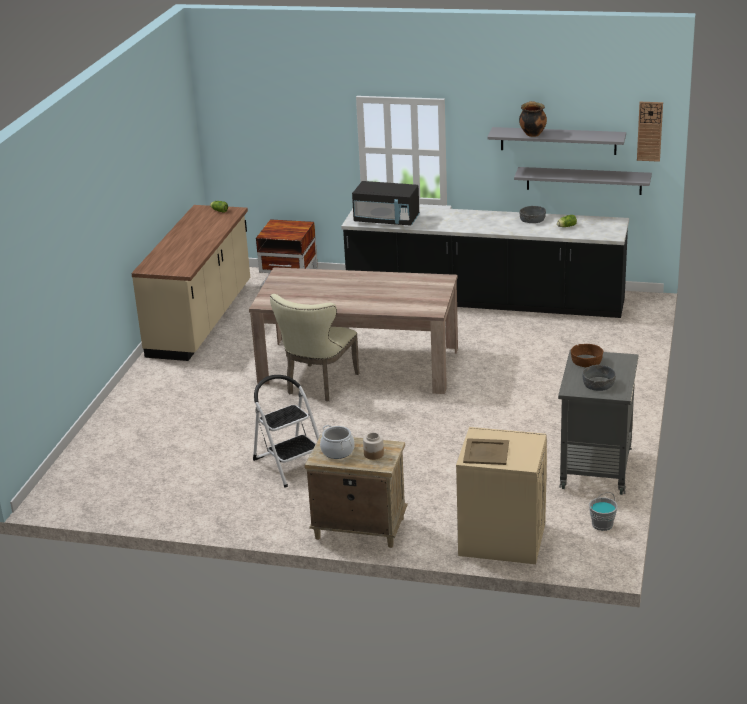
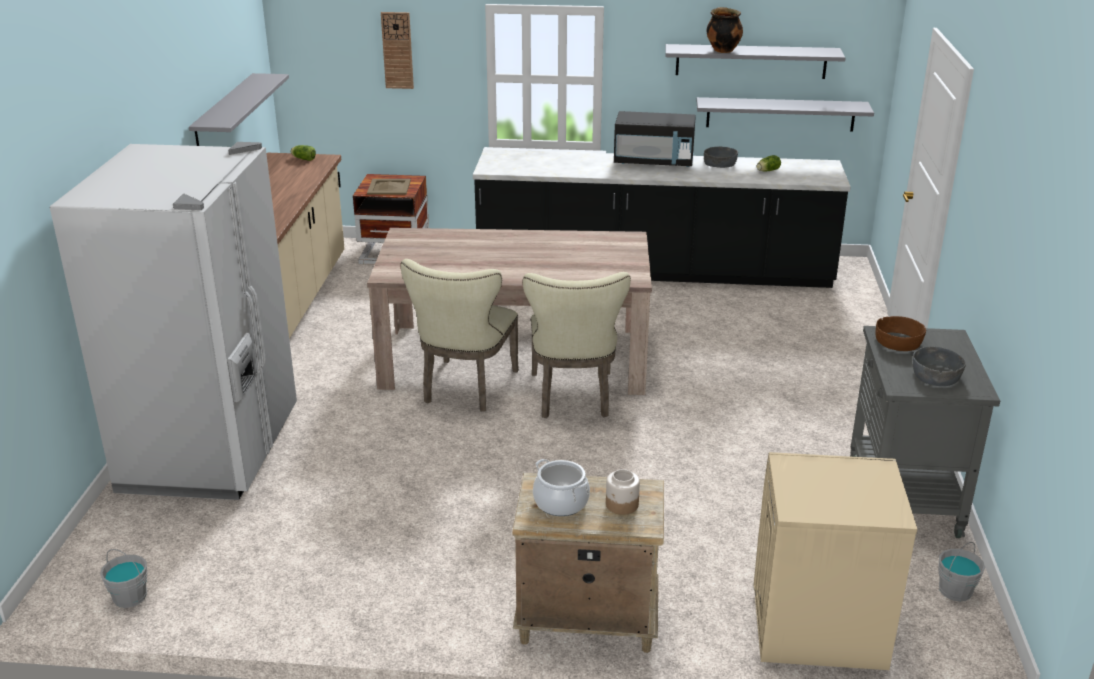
camera: 10 degrees left, 0 degrees up
step ladder [253,375,319,488] -> none
black microwave [352,181,420,226] -> black microwave moved to [614,111,696,167]
beige tray [463,438,509,465] -> beige tray moved to [367,179,411,195]
wall clock [637,102,663,162] -> wall clock moved to [381,12,414,89]
none -> white fridge [50,142,297,500]
none -> grey bucket [100,549,147,608]
none -> grey shelf [189,73,289,146]
none -> beige chair [522,272,631,418]

